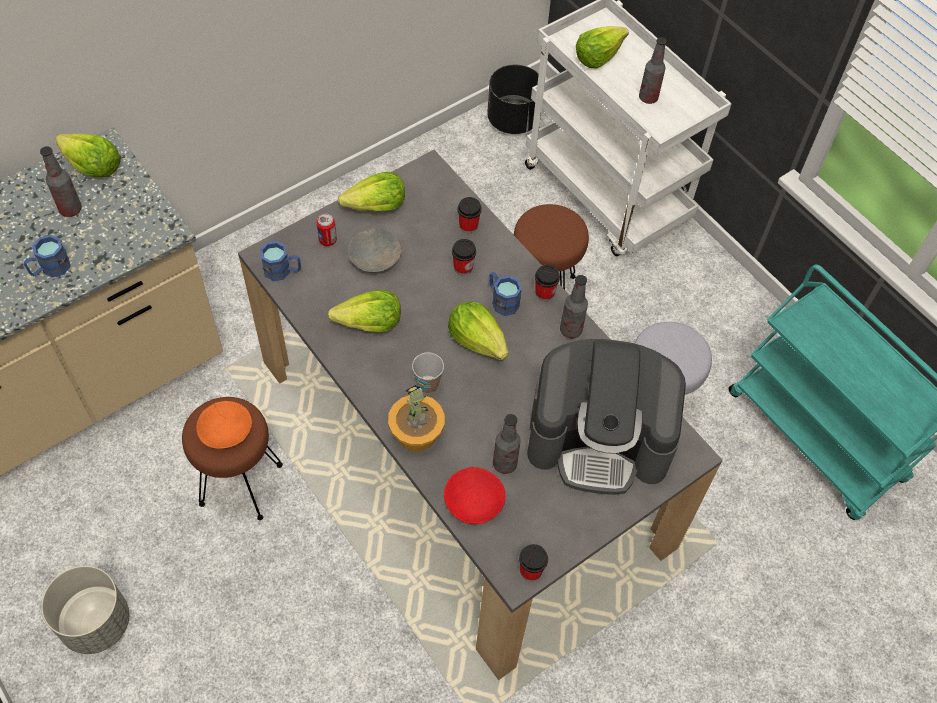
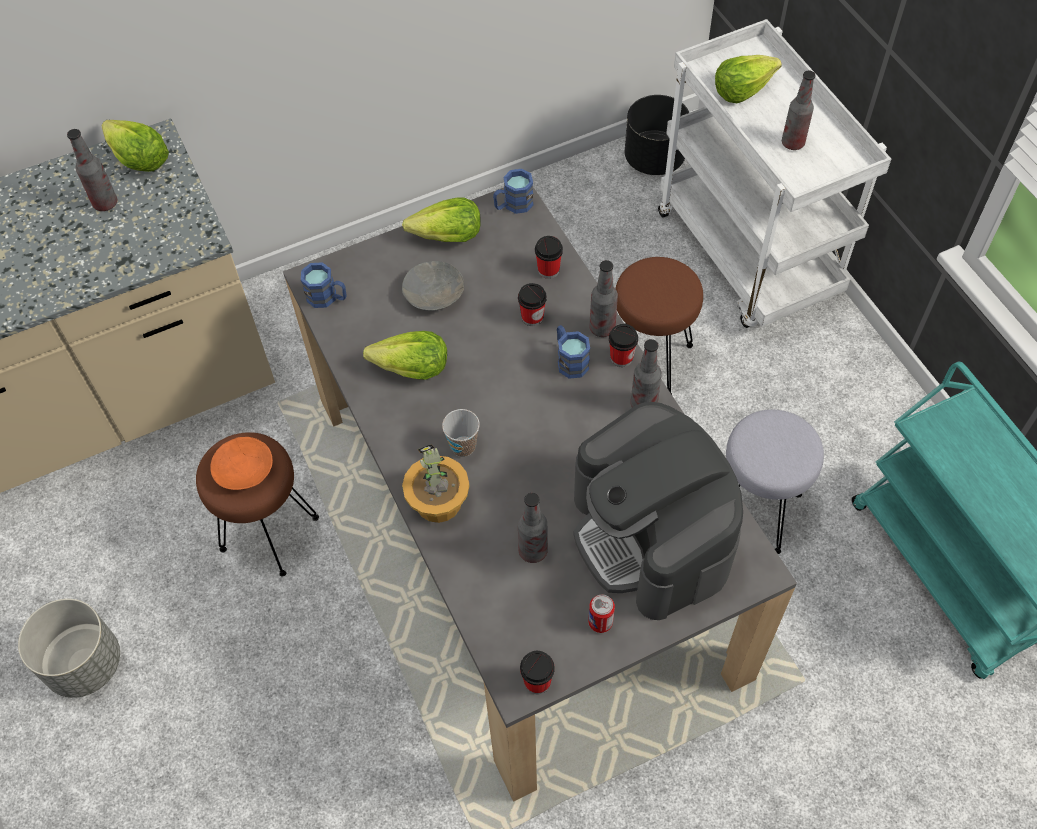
camera: 15 degrees right, 0 degrees up
blue mug [24,235,71,277] -> blue mug moved to [493,169,533,214]
can [316,214,337,246] -> can moved to [588,595,615,633]
red bowl [444,467,506,524] -> none
lettuce [448,301,508,360] -> none
coffee machine [527,339,686,495] -> coffee machine turned 45 degrees clockwise [573,402,743,620]
none -> bottle [589,260,618,337]

